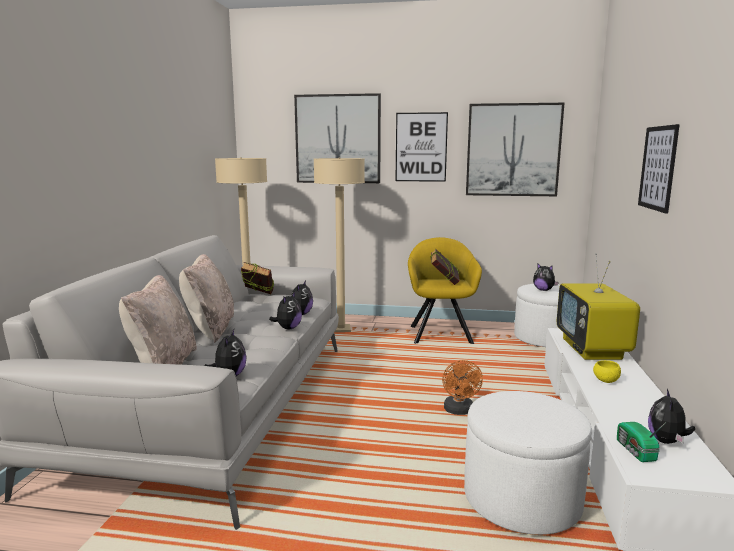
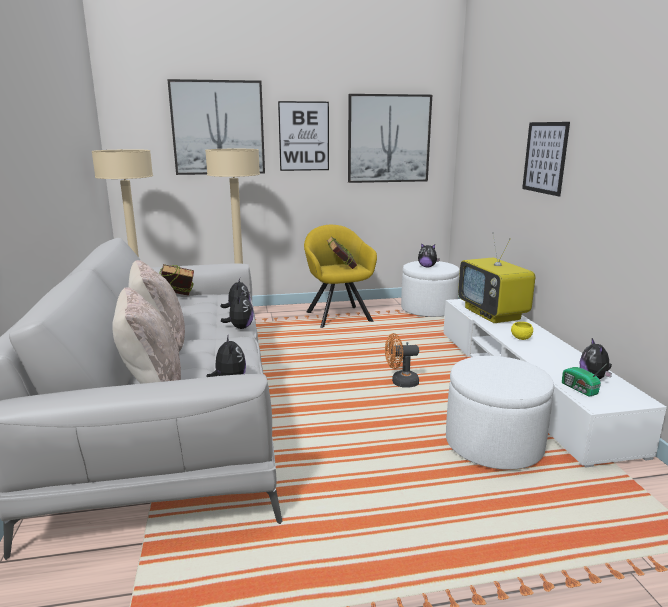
camera: 20 degrees left, 5 degrees up
orange fan [442,360,483,415] -> orange fan turned 105 degrees clockwise [385,333,419,388]

